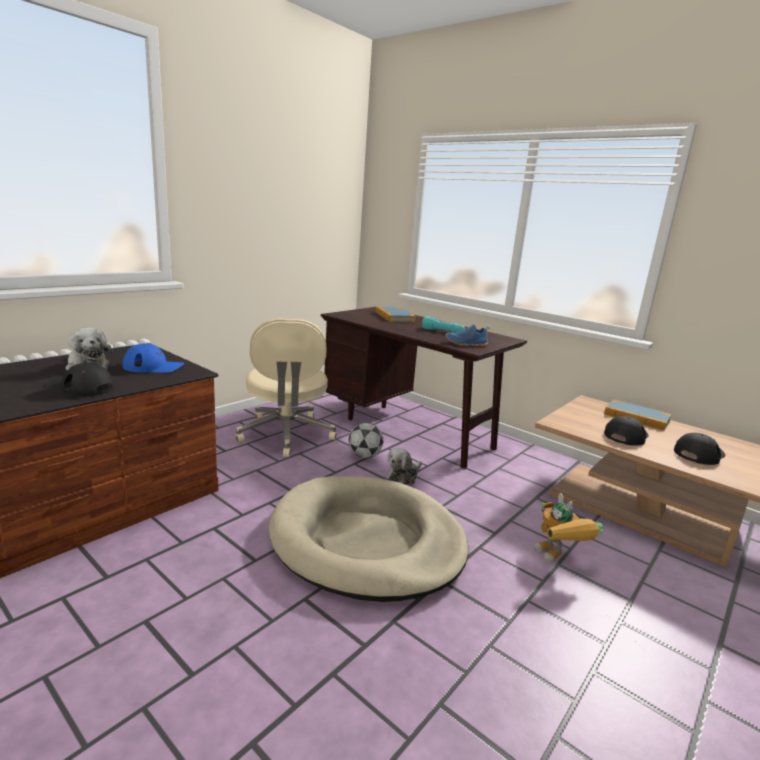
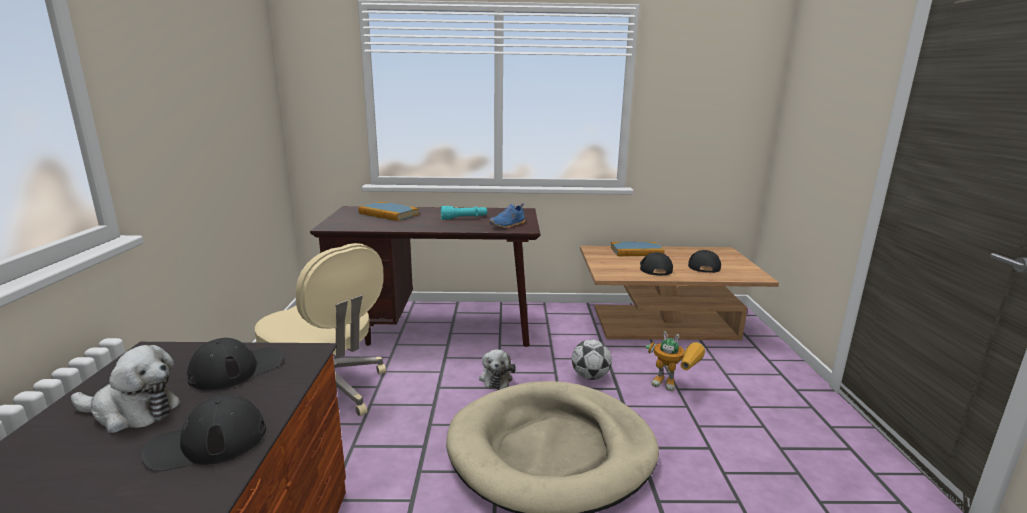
camera: 40 degrees left, 0 degrees up
blue cap [123,344,184,373] -> black cap [187,337,283,390]
football [348,423,384,458] -> football moved to [572,339,612,380]

